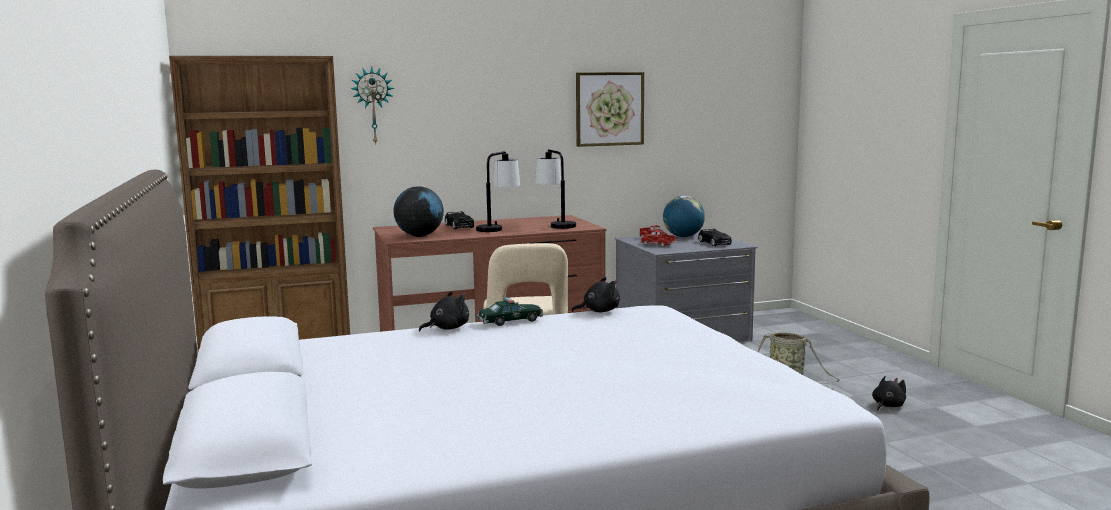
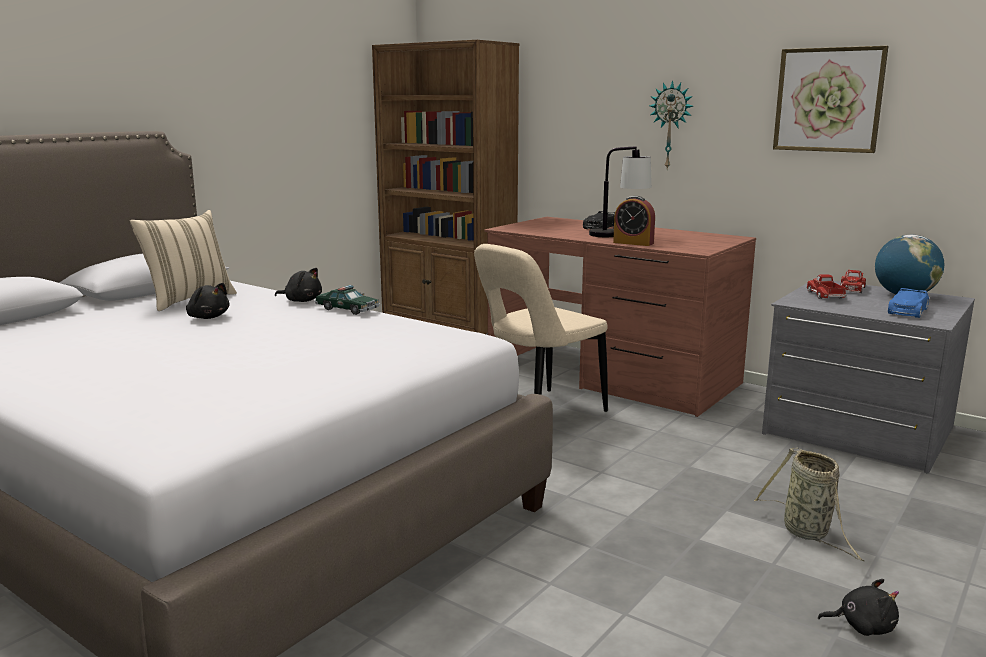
camera: 55 degrees right, 5 degrees up
wall clock [351,66,394,145] -> wall clock moved to [649,80,693,169]
globe [393,187,444,237] -> none
table lamp [535,149,576,229] -> none
black plush toy [571,277,620,313] -> black plush toy moved to [186,283,229,319]
black toy car [698,229,732,246] -> blue toy car [888,288,929,318]
none -> beige pillow [130,210,237,311]
none -> alarm clock [613,196,655,246]

